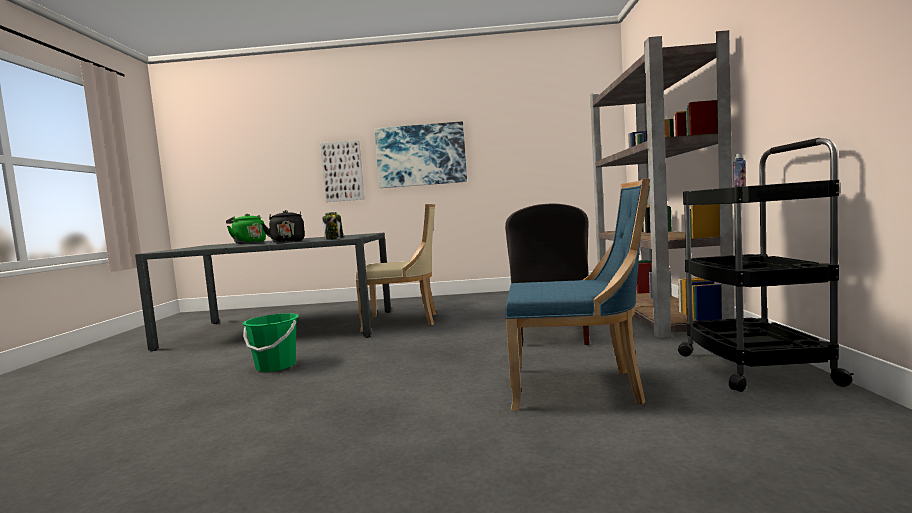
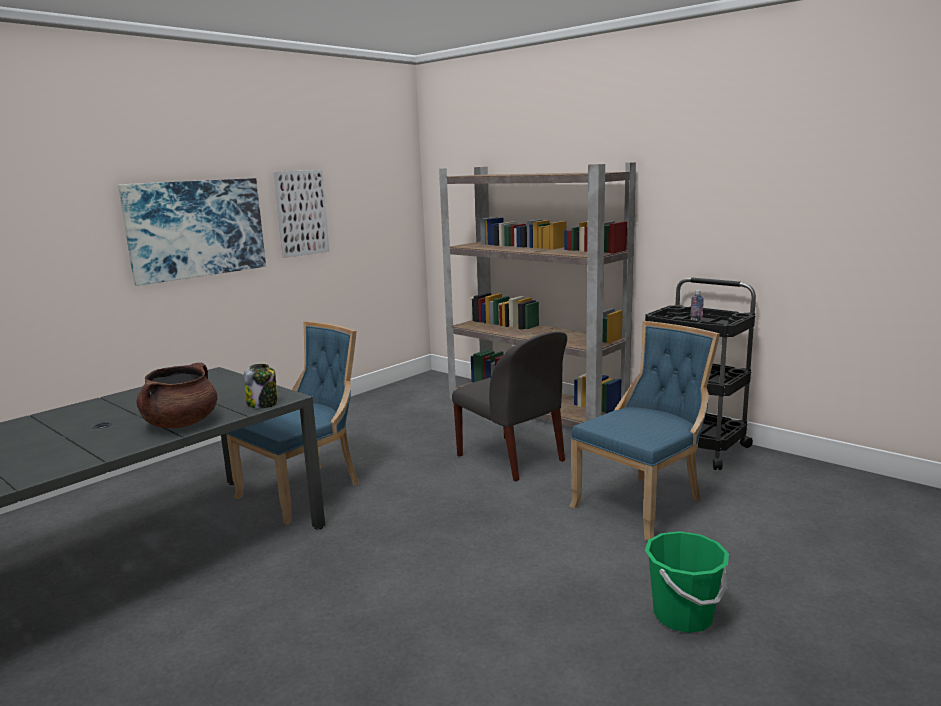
camera: 50 degrees left, 10 degrees up
green kettle [226,214,266,244] -> none
green bucket [243,313,298,372] -> green bucket moved to [645,531,729,633]
black kettle [262,210,305,243] -> brown cooking pot [136,363,217,428]
picture [320,140,364,202] -> picture moved to [274,170,329,258]
beige chair [356,204,436,332] -> blue chair [226,321,359,525]

